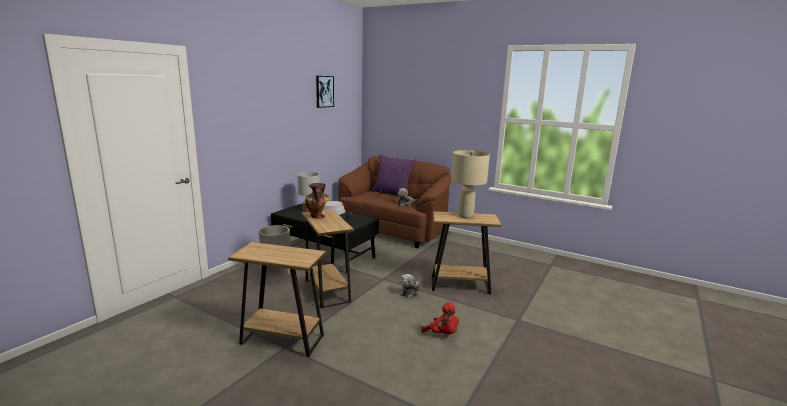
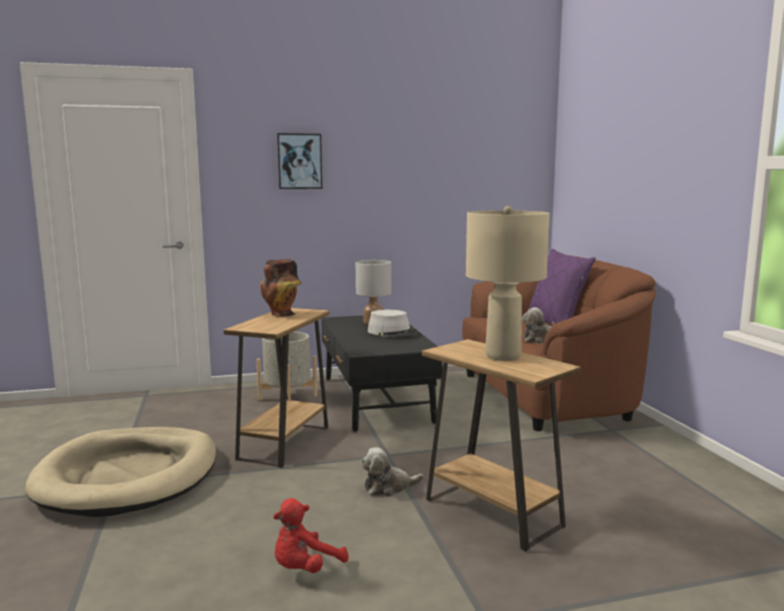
camera: 45 degrees right, 5 degrees down
brown side table [228,242,326,357] -> beige dog bed [25,427,216,517]
picture [316,76,334,108] -> picture moved to [277,133,322,189]
red plush toy [421,302,459,334] -> red plush toy turned 45 degrees clockwise [273,498,348,573]

